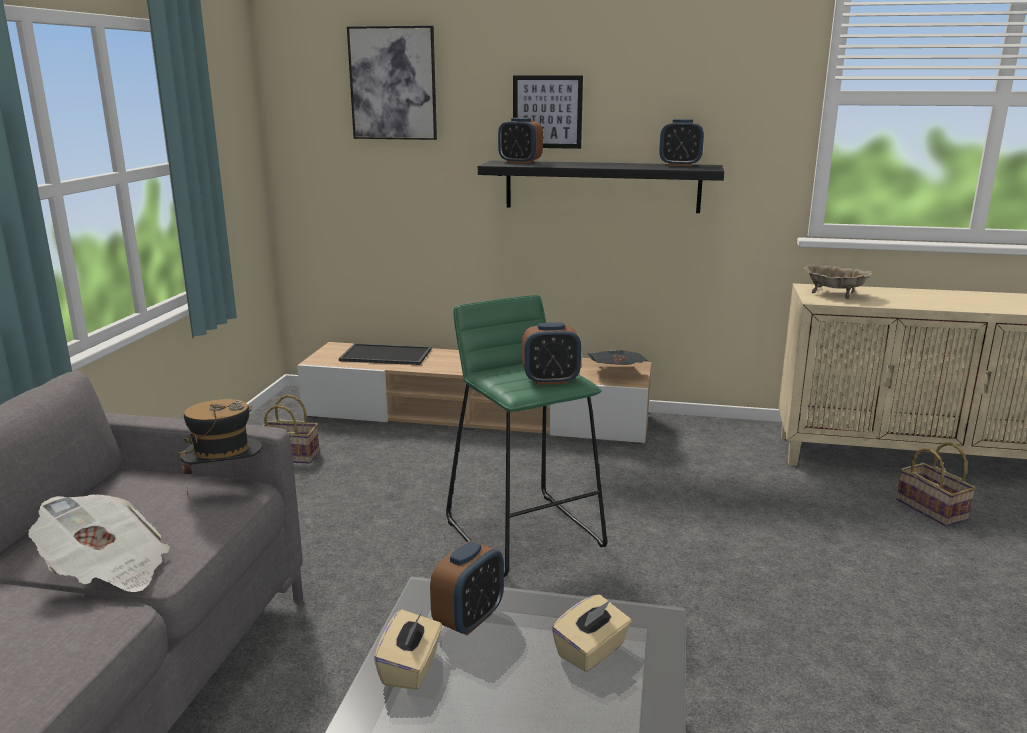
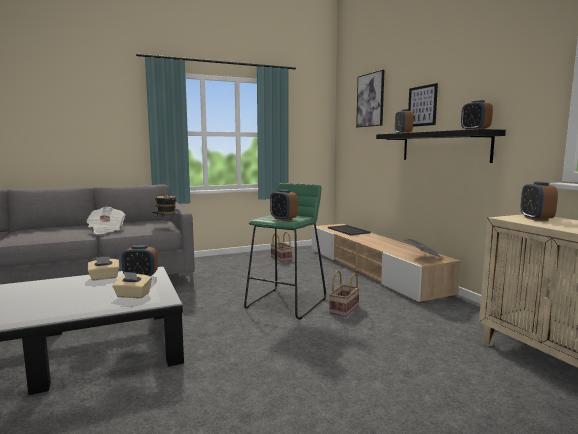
camera: 55 degrees right, 10 degrees down
beige bowl [803,264,873,299] -> alarm clock [521,182,558,221]
basket [896,442,976,526] -> basket moved to [329,270,360,317]

